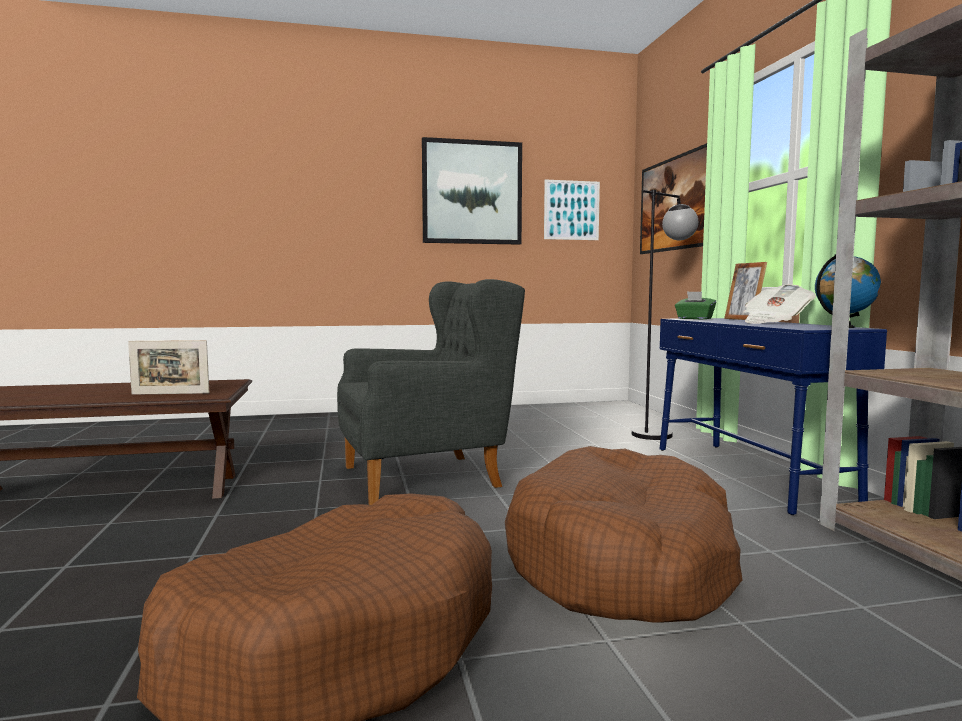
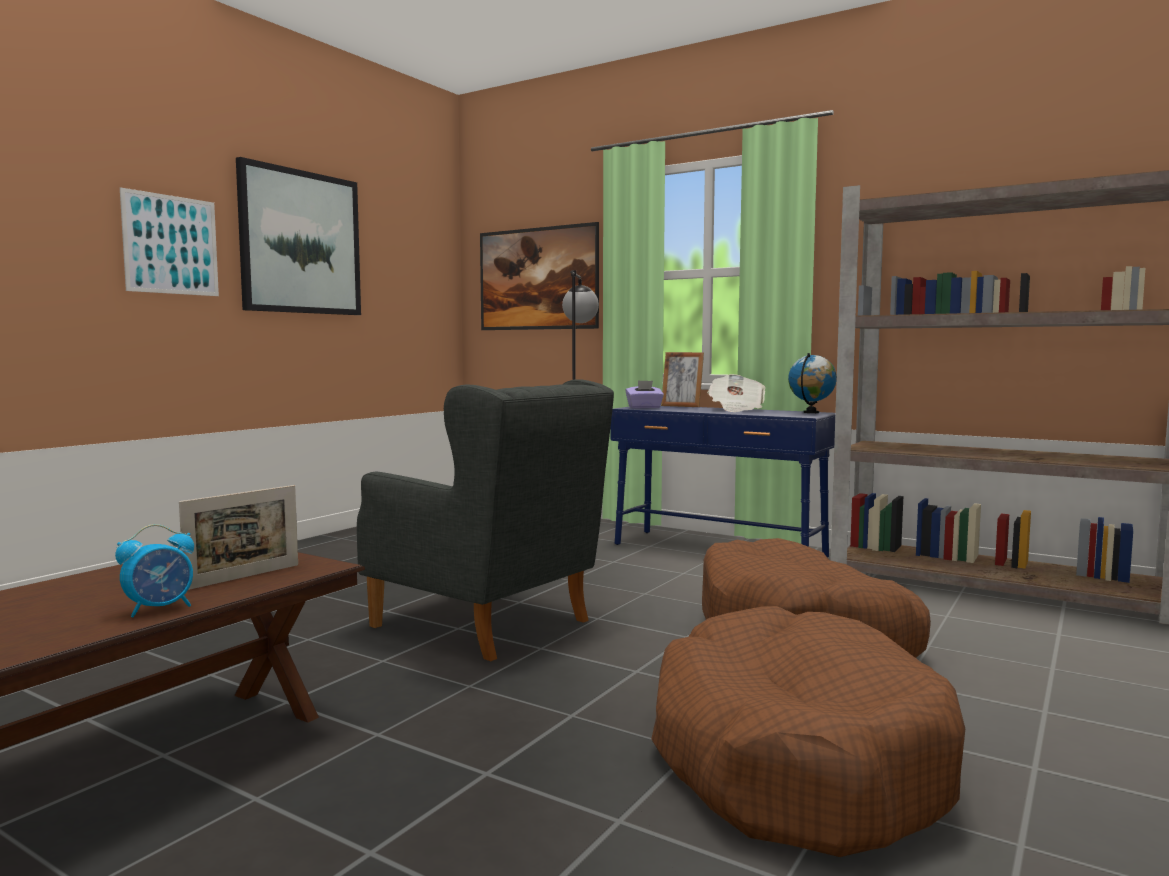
camera: 45 degrees left, 0 degrees up
grey armchair [337,279,525,505] -> grey armchair turned 105 degrees clockwise [357,379,614,661]
picture [544,180,600,240] -> picture moved to [120,187,219,296]
green tissue box [675,291,716,320] -> purple tissue box [625,380,664,408]
none -> alarm clock [115,524,194,617]

